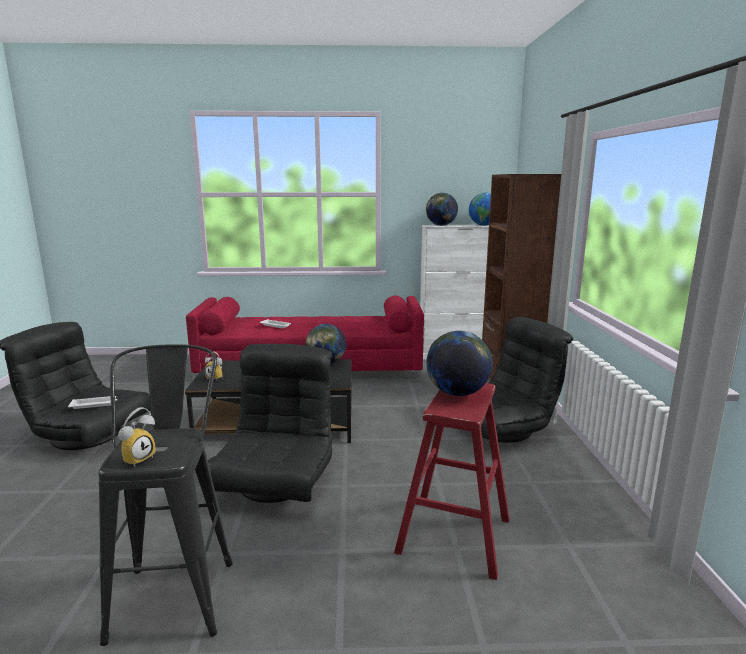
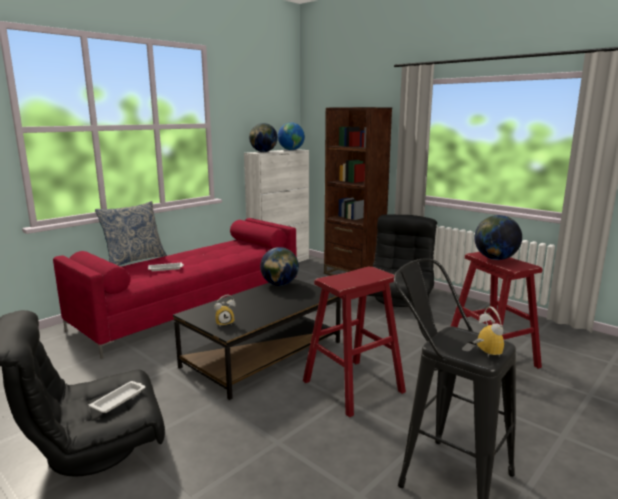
camera: 45 degrees left, 0 degrees up
black armchair [208,344,333,503] -> red stool [303,267,406,417]
none -> pillow [95,201,167,266]

